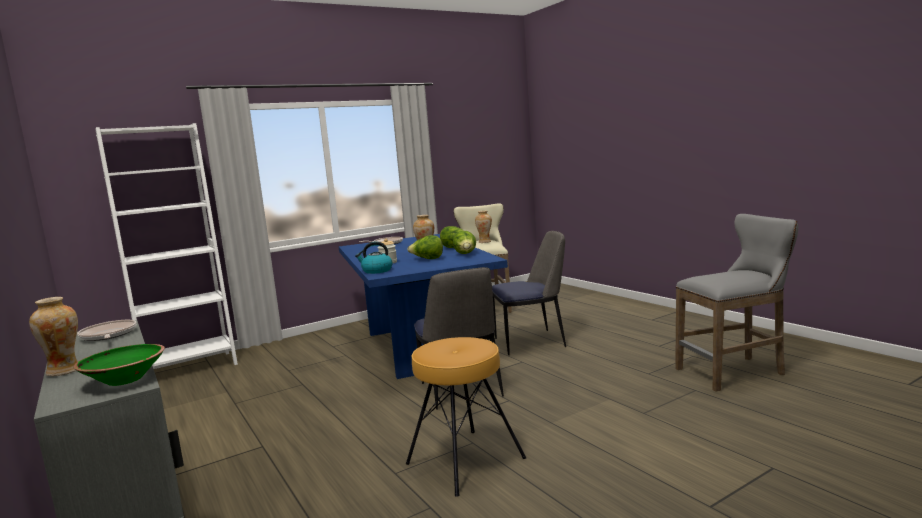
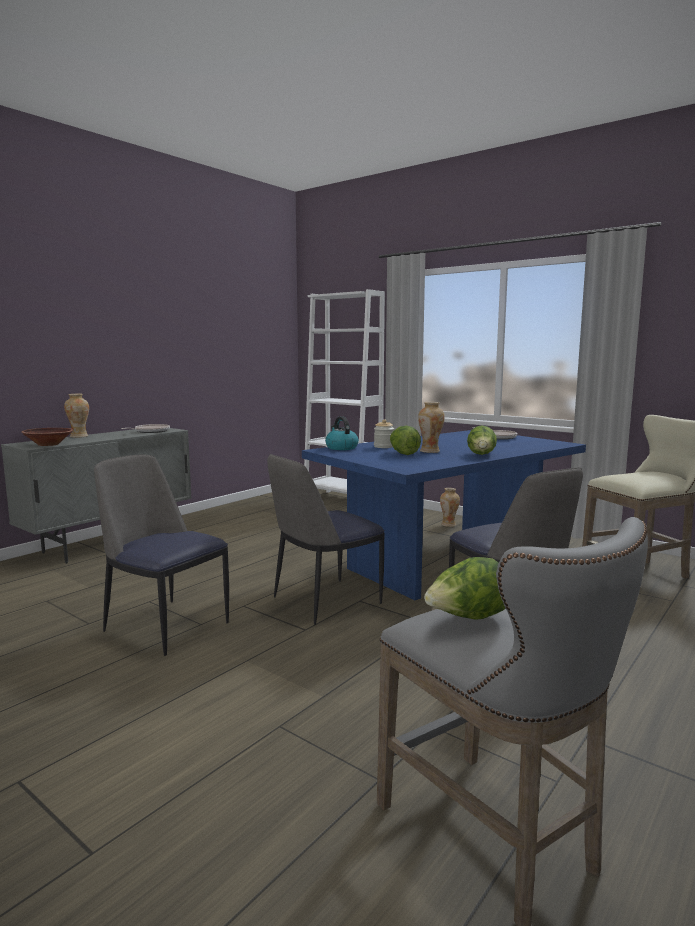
camera: 70 degrees right, 0 degrees up
green bowl [73,344,165,386] -> brown bowl [22,428,73,446]
brown stool [406,337,526,497] -> chair [94,454,229,656]
lettuce [453,231,476,254] -> lettuce moved to [424,557,505,620]
vase [475,211,492,243] -> vase moved to [440,488,460,527]

